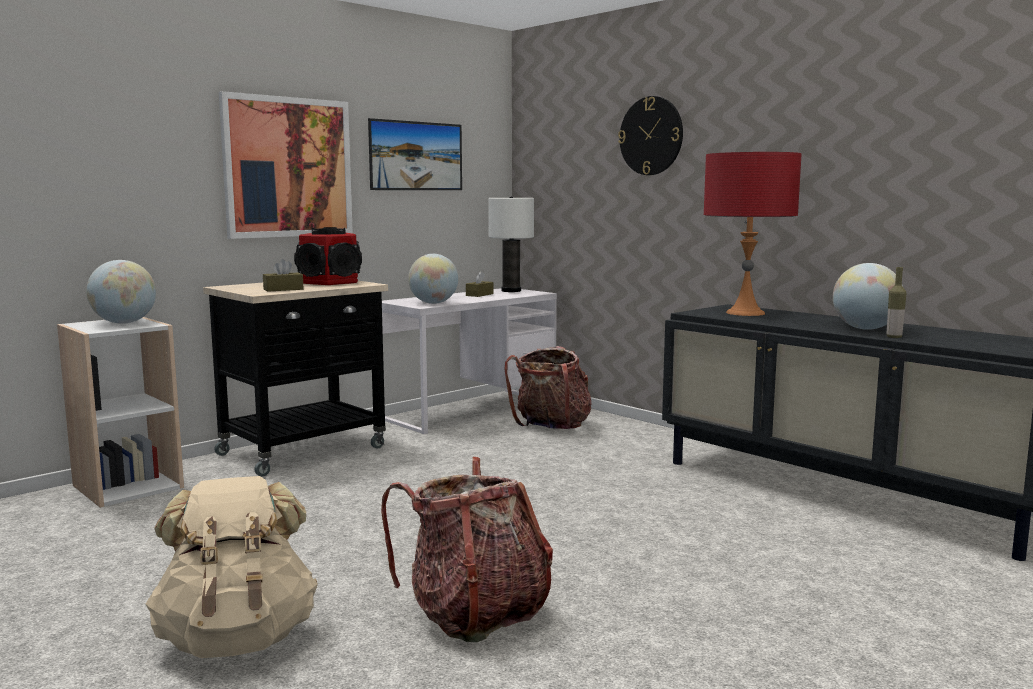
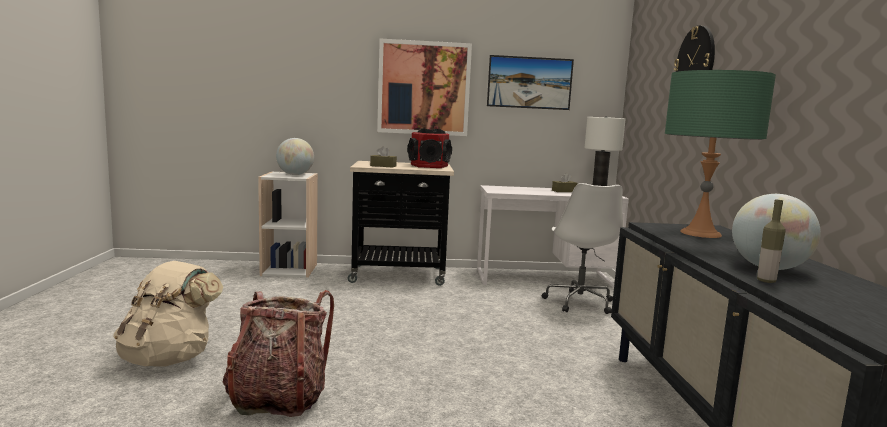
camera: 40 degrees right, 0 degrees up
globe [408,254,458,304] -> none
backpack [504,346,592,429] -> white office chair [541,183,623,314]
red table lamp [704,152,802,316] -> green table lamp [665,70,776,238]

